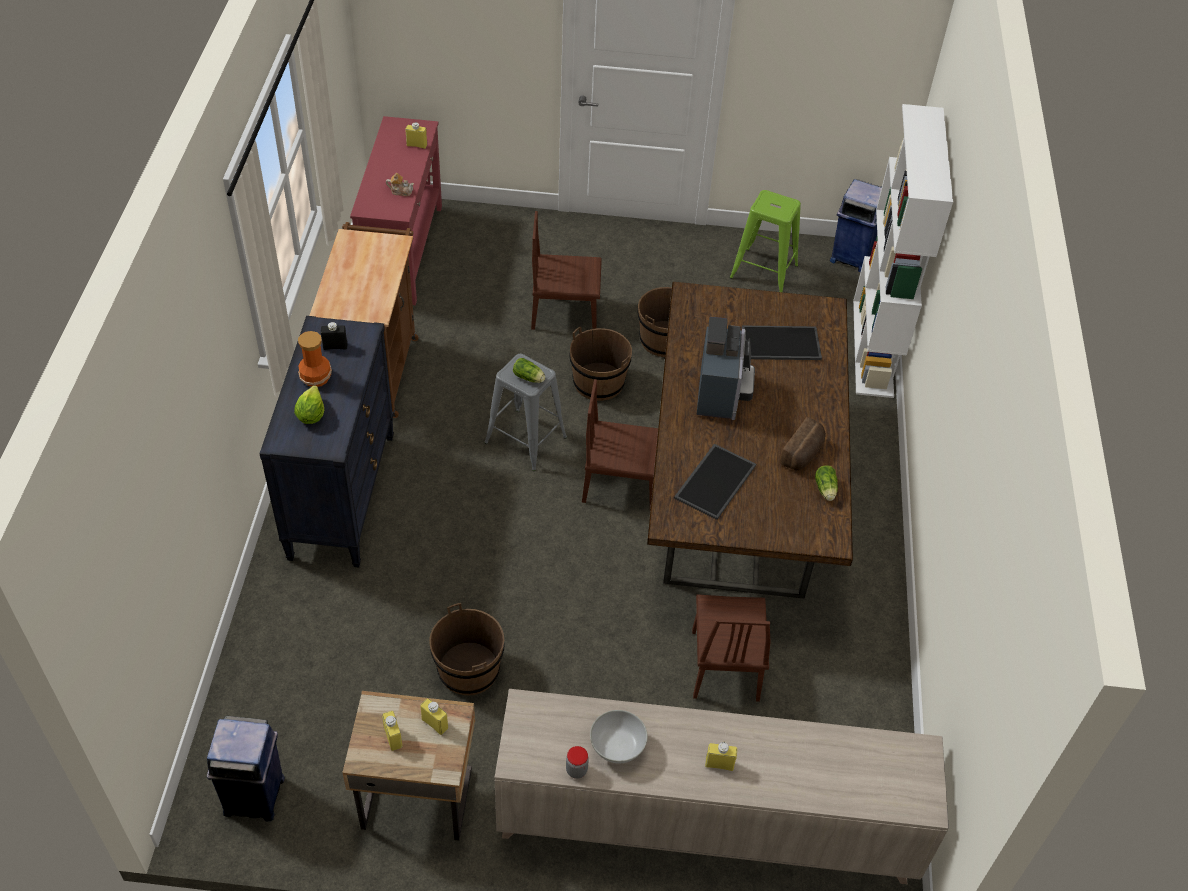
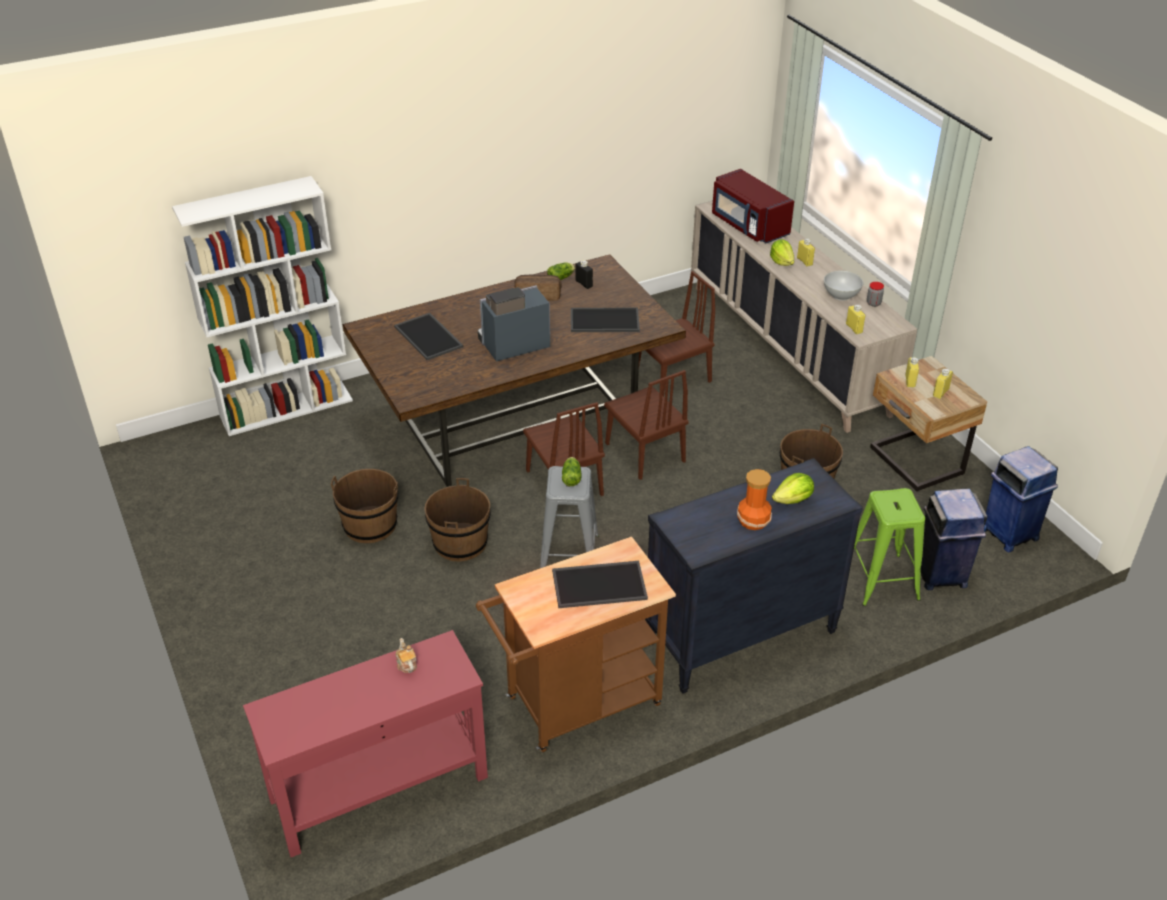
camera: 120 degrees left, 10 degrees down
black bottle [321,322,347,350] -> black bottle moved to [575,260,593,289]
yellow bottle [405,122,427,149] -> yellow bottle moved to [846,305,866,334]
brown chair [531,211,602,330] -> brown chair moved to [604,370,689,480]
green stool [729,190,801,292] -> green stool moved to [854,488,925,606]
blue trash can [830,179,882,272] -> blue trash can moved to [921,489,988,590]
none -> tray [552,561,648,608]
none -> red microwave [712,169,794,243]
none -> lettuce [770,239,794,266]

